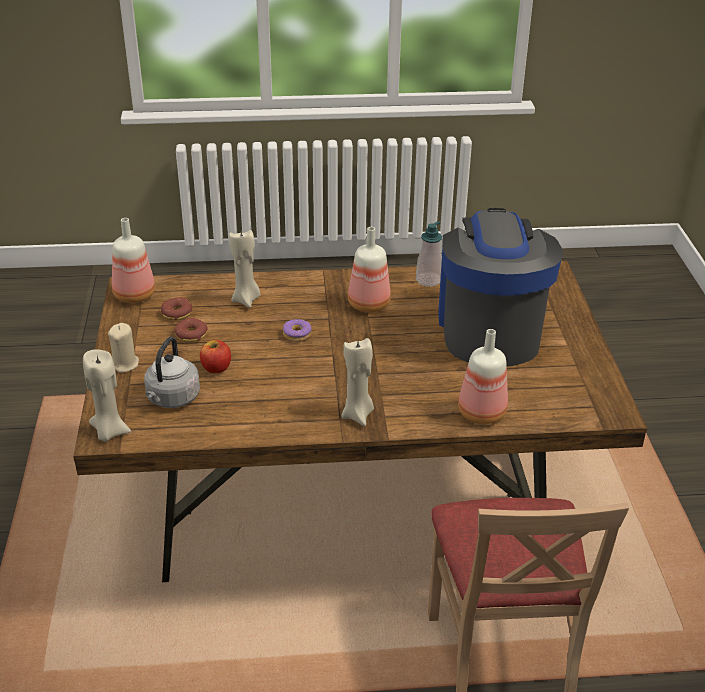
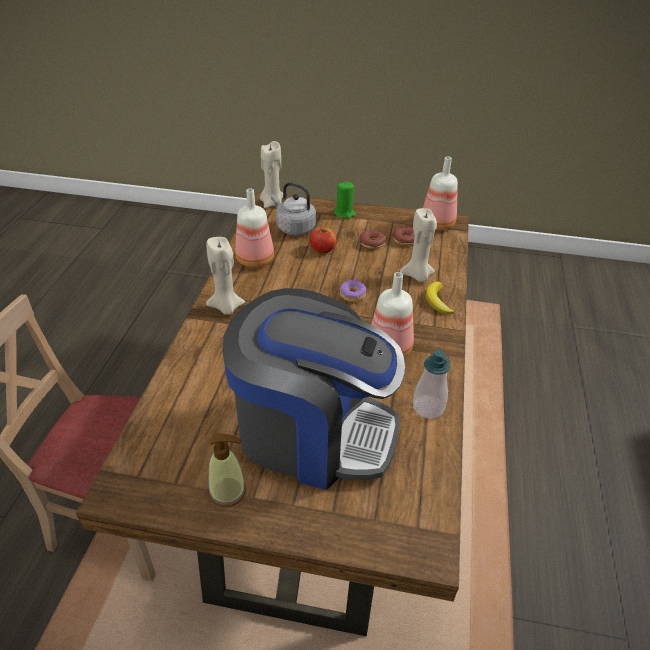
camera: 105 degrees right, 5 degrees up
beige candle [108,323,139,373] -> green candle [334,182,356,219]
bottle [458,329,508,424] -> bottle moved to [235,188,274,268]
none -> soap dispenser [209,433,246,507]
none -> banana [426,282,455,314]

